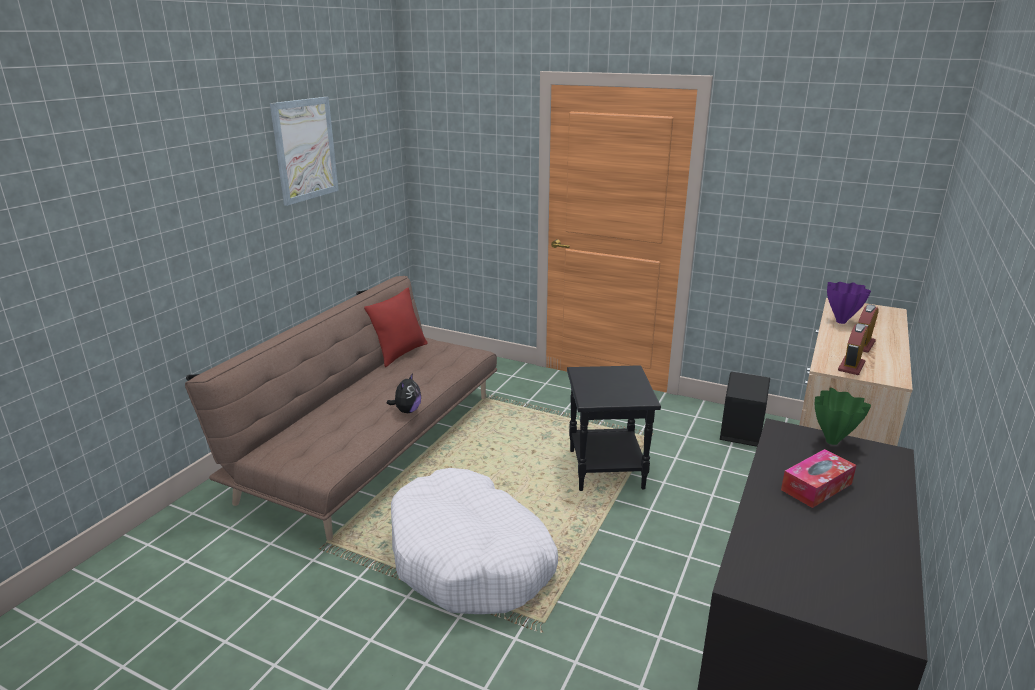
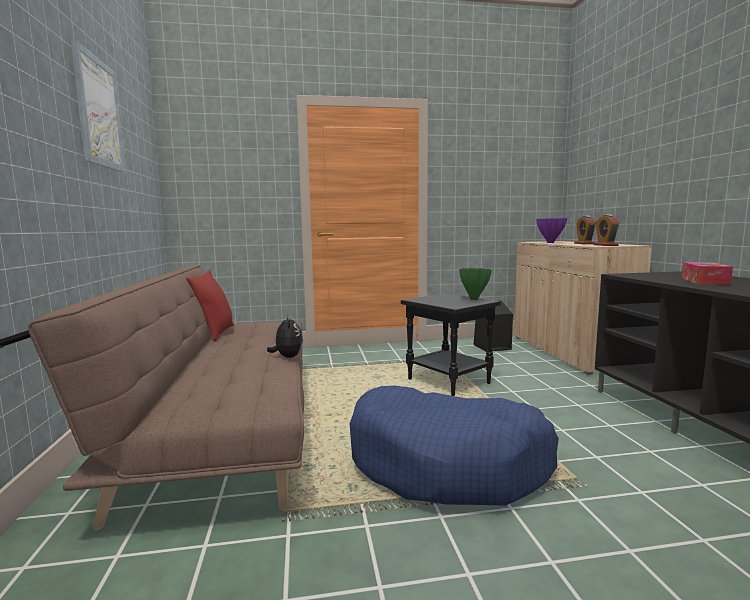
camera: 35 degrees left, 15 degrees down
white dog bed [391,468,558,614] -> blue dog bed [350,386,559,506]
green vase [815,388,871,445] -> green vase moved to [459,268,492,300]

